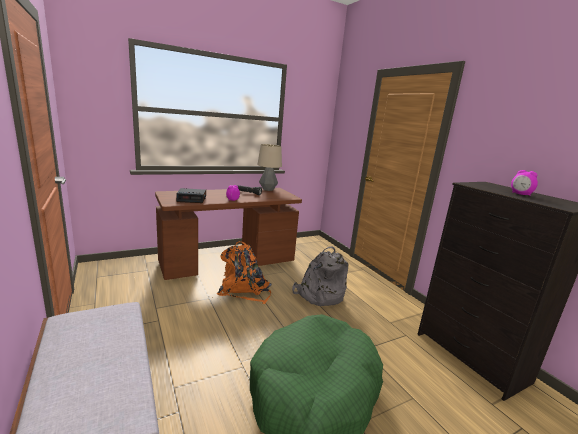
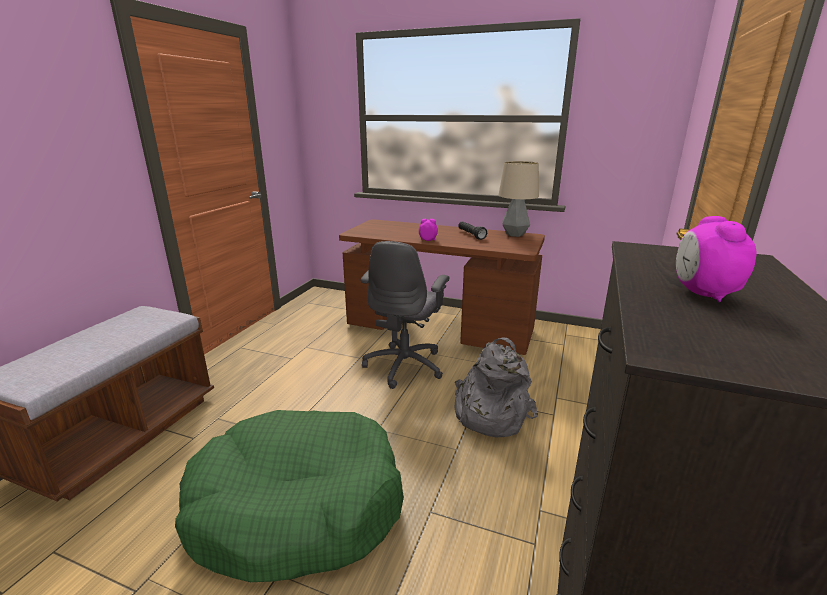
camera: 50 degrees right, 5 degrees up
alarm clock [176,188,206,203] -> none
orange backpack [217,241,272,304] -> grey office chair [360,241,449,389]

